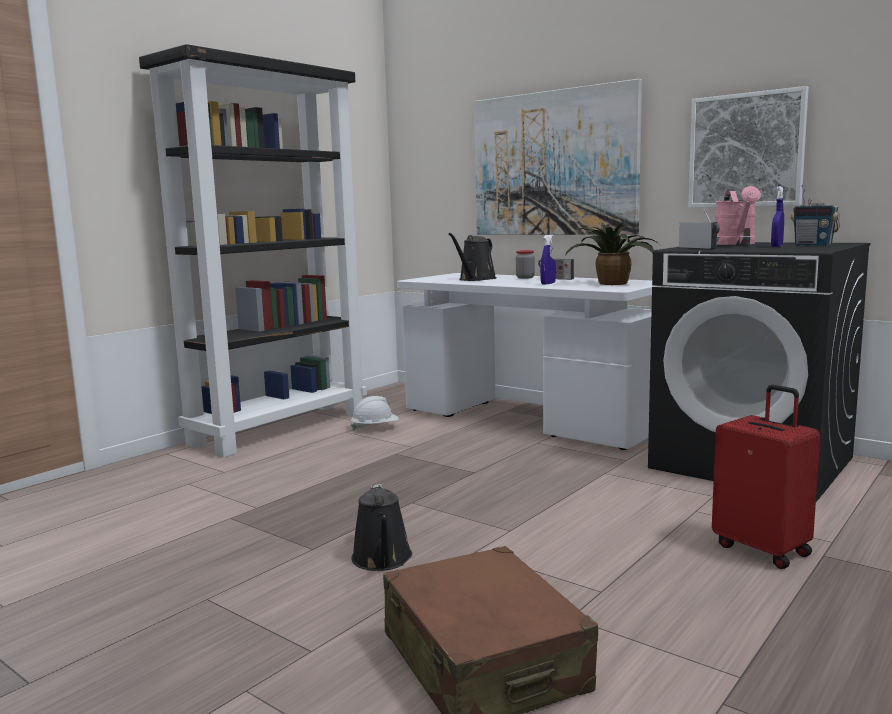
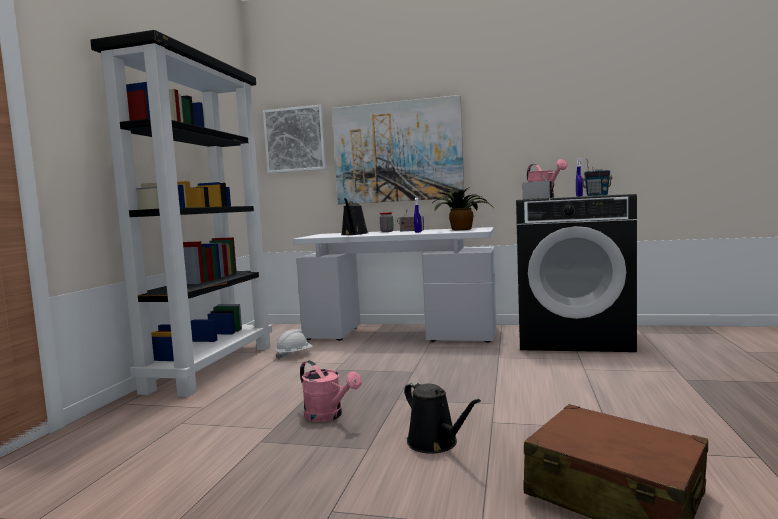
camera: 25 degrees left, 5 degrees down
picture [688,86,809,208] -> picture moved to [263,104,327,173]
red suitcase [712,385,820,569] -> none
none -> pink watering can [300,361,362,422]

